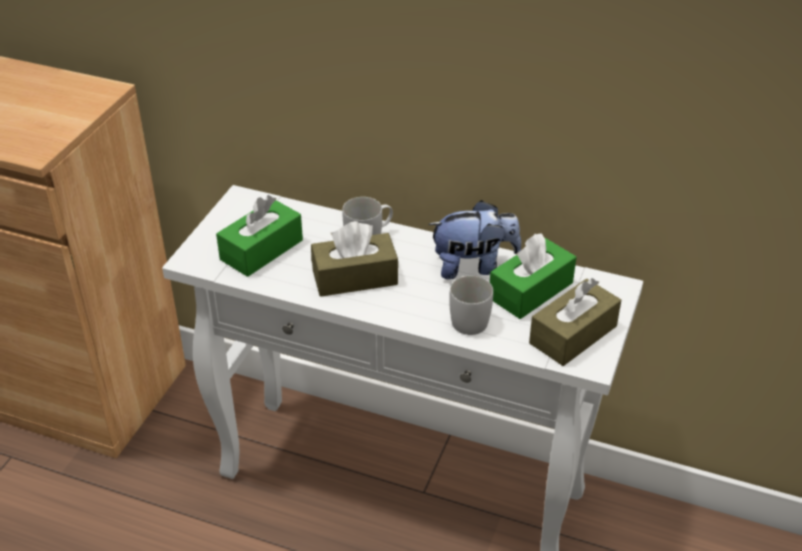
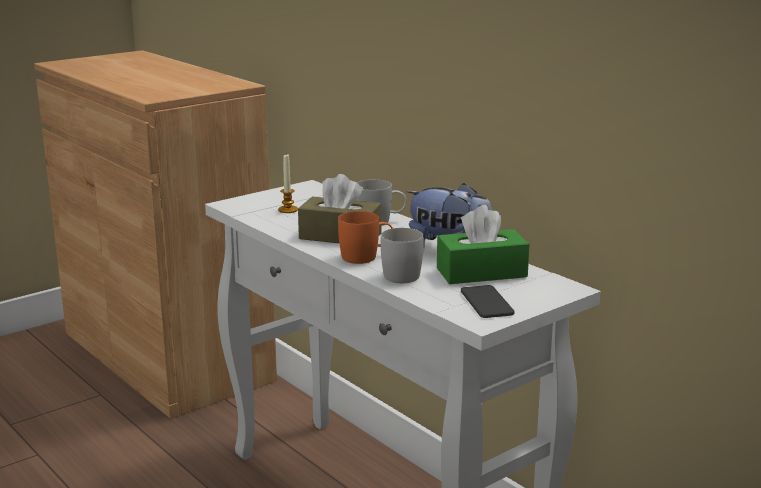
camera: 30 degrees right, 20 degrees down
green tissue box [216,195,303,277] -> candle [278,154,298,213]
brown tissue box [529,278,621,366] -> phone [461,285,514,318]
none -> orange mug [338,211,393,264]

